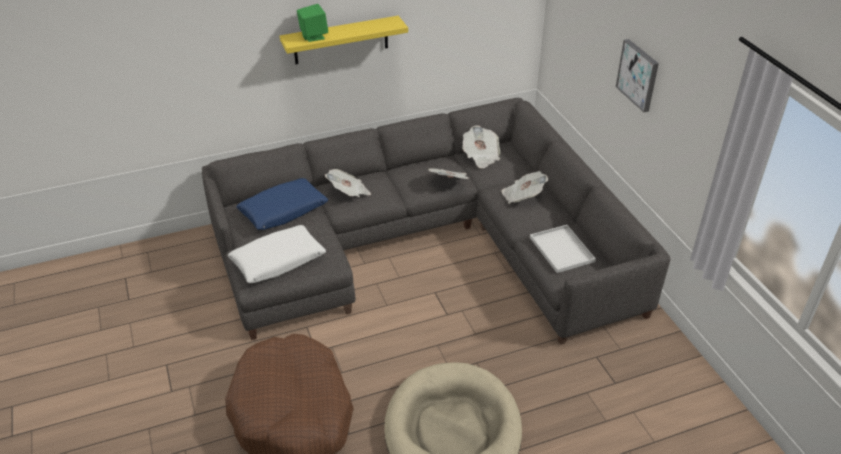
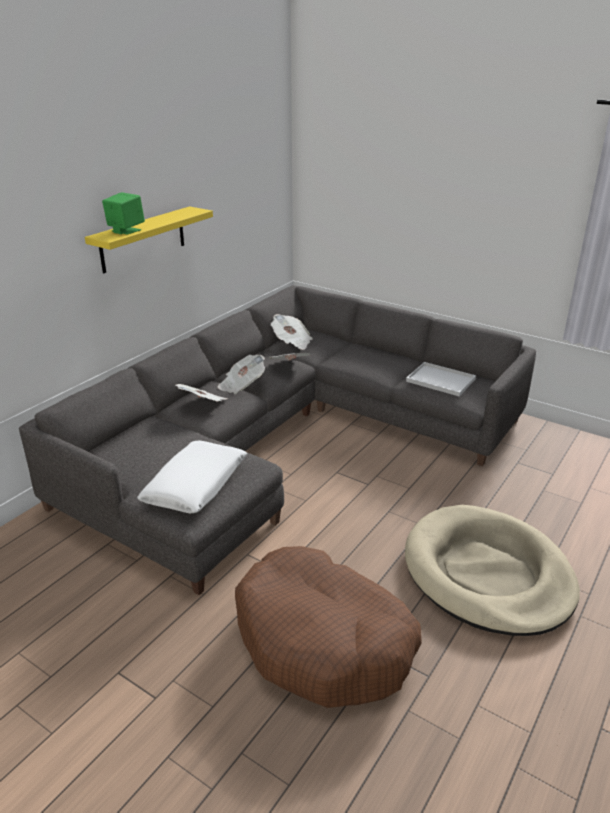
camera: 35 degrees left, 10 degrees down
blue pillow [236,178,328,230] -> none
newspaper [501,171,548,204] -> newspaper moved to [218,355,265,394]
picture [616,39,659,112] -> none

